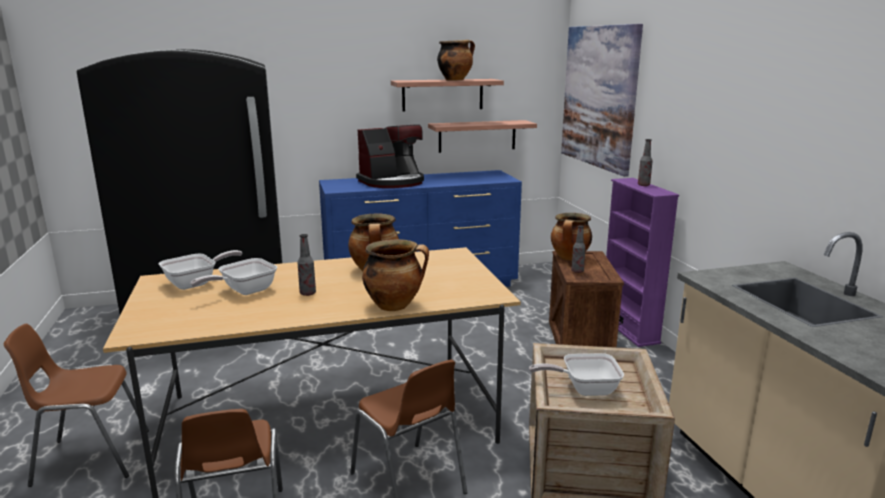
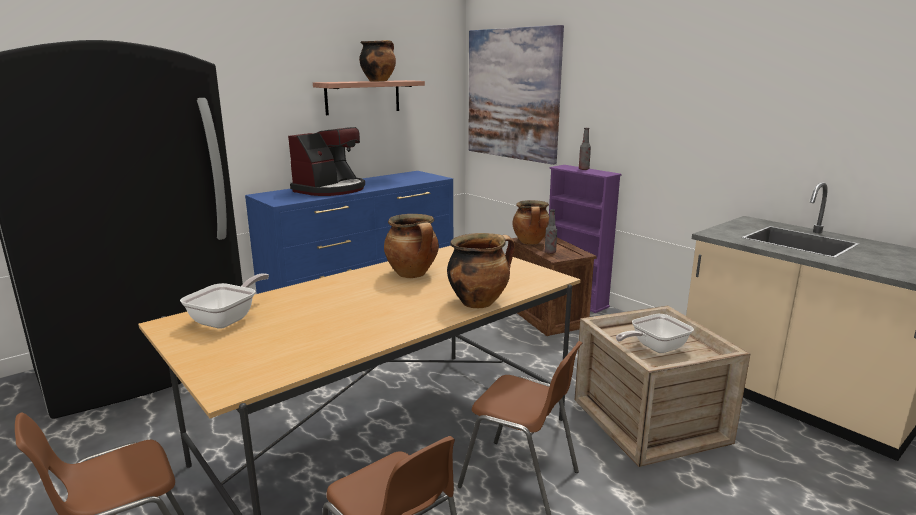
camera: 25 degrees left, 0 degrees up
frying pan [190,258,277,295] -> none
bottle [298,234,316,296] -> none
shelf [428,120,537,153] -> none

